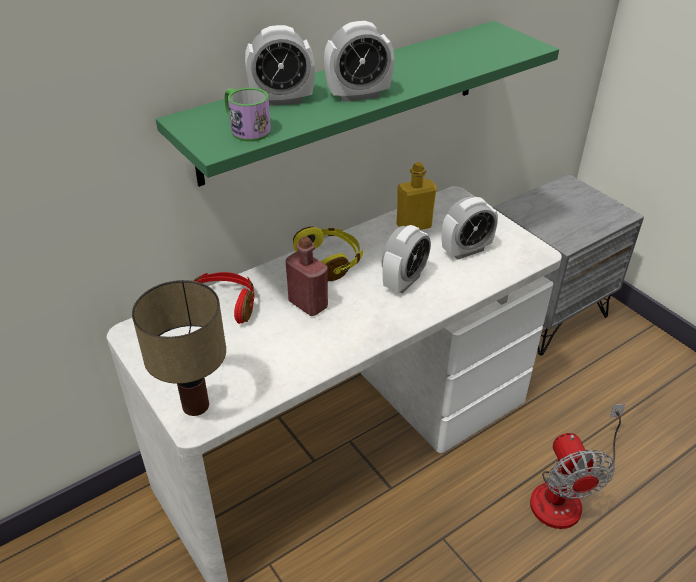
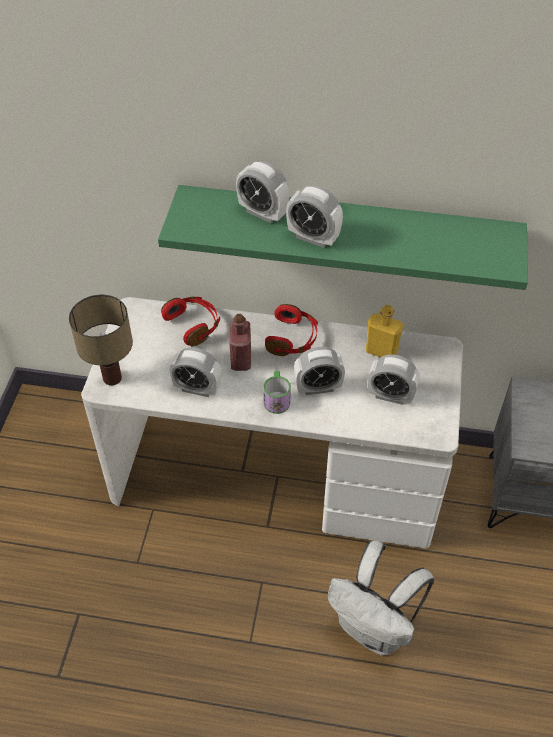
camera: 45 degrees right, 10 degrees up
mug [224,88,271,142] -> mug moved to [263,371,291,414]
yellow headphones [293,226,363,282] -> red headphones [265,304,318,356]
fan [530,403,626,529] -> white backpack [327,540,434,655]
none -> alarm clock [170,347,221,397]

